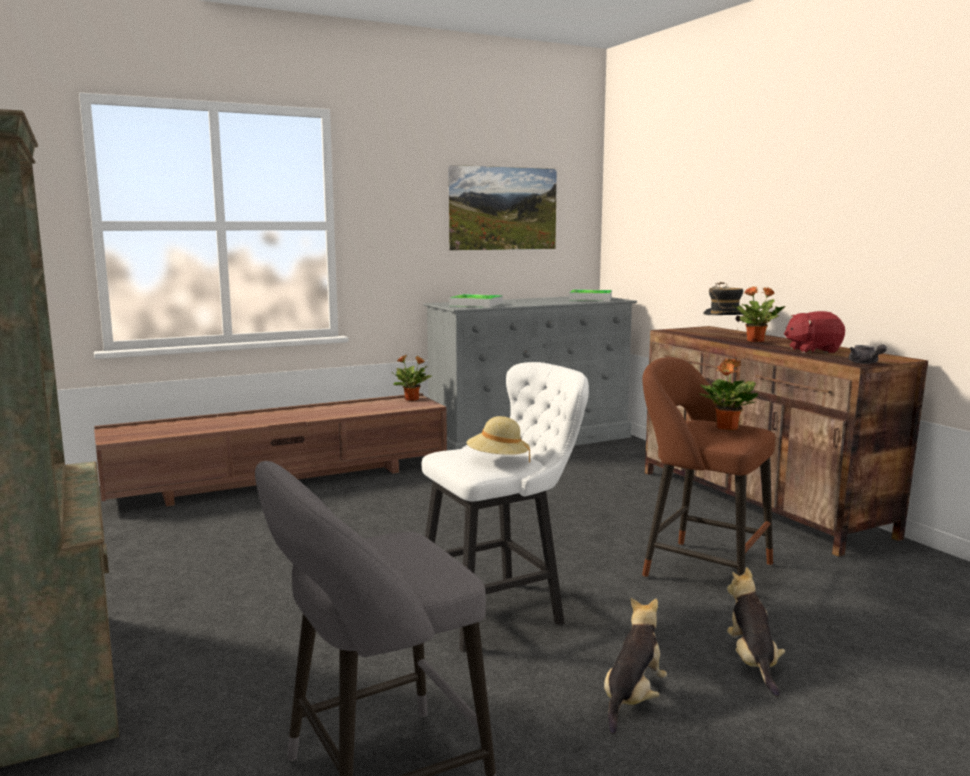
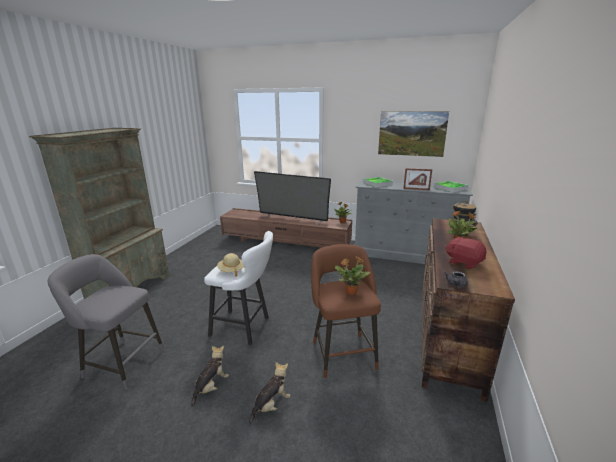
camera: 45 degrees right, 10 degrees up
plush toy [604,598,667,734] -> plush toy turned 45 degrees counterclockwise [191,346,229,407]
none -> television [254,171,331,225]
none -> picture frame [403,168,432,190]

